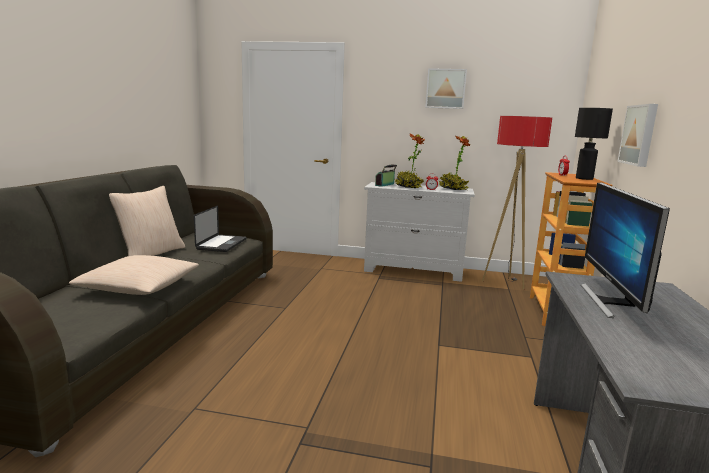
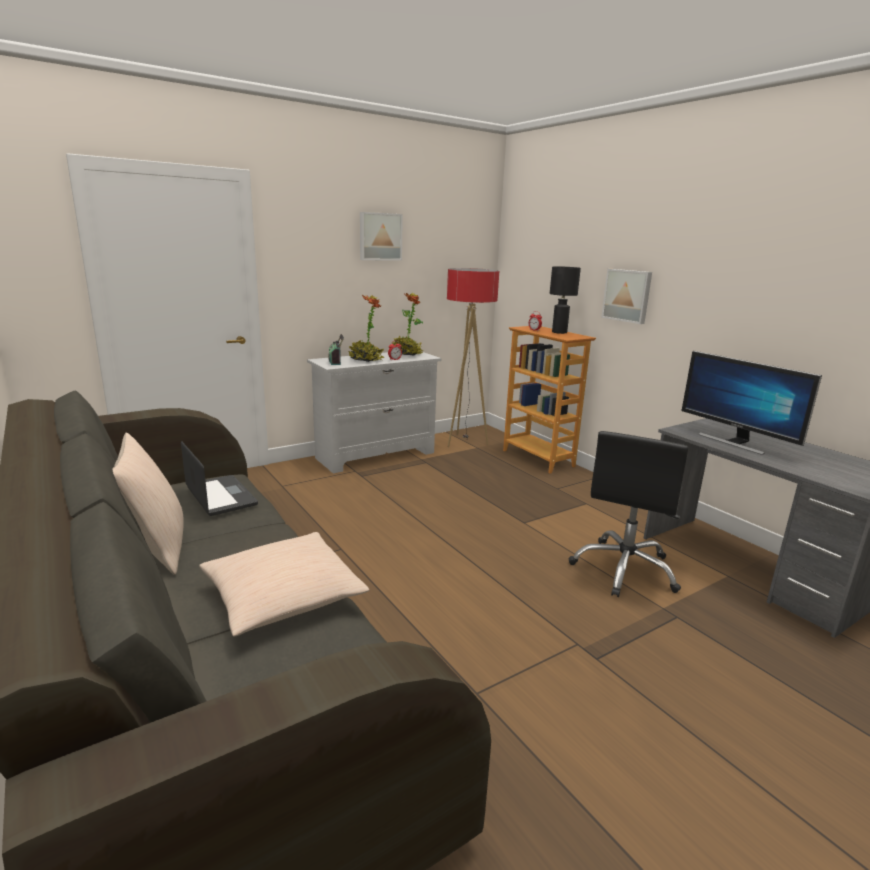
camera: 45 degrees left, 5 degrees up
none -> black office chair [569,431,688,597]

